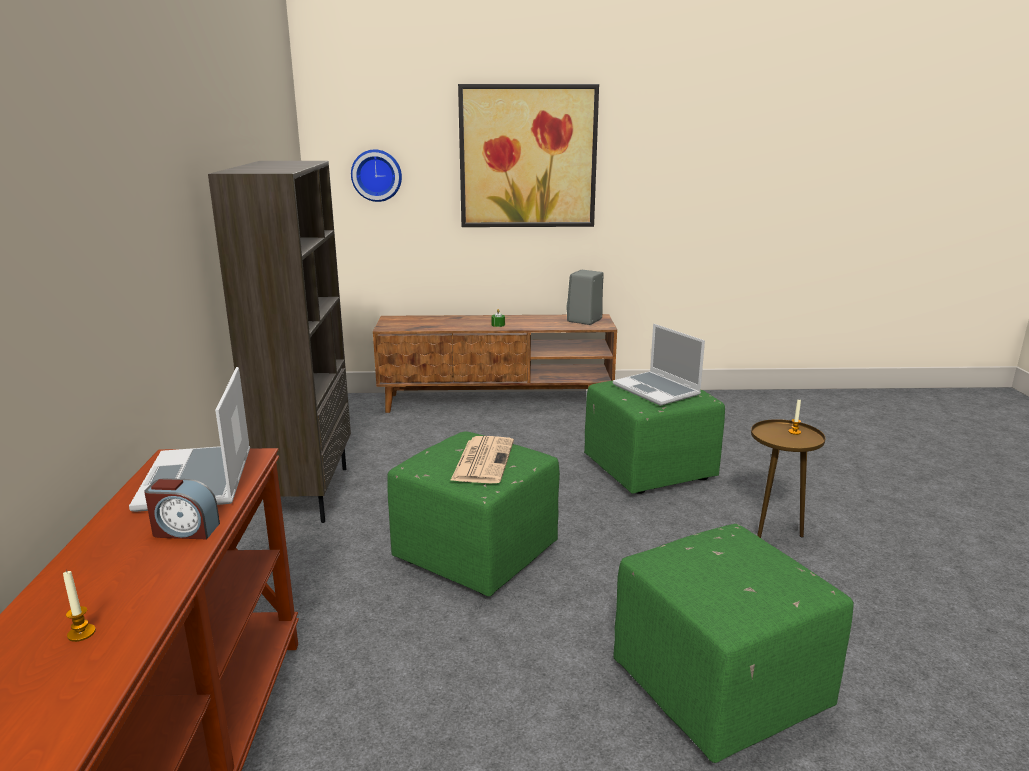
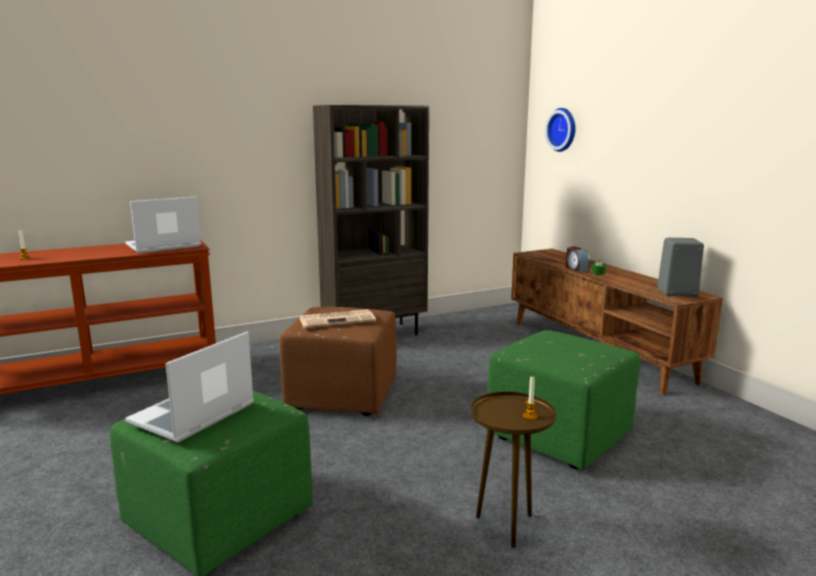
camera: 65 degrees right, 5 degrees down
alarm clock [144,478,220,539] -> alarm clock moved to [566,246,590,272]
green ottoman [387,432,560,596] -> brown ottoman [280,307,397,416]
picture [458,84,599,227] -> none
laptop [613,324,705,406] -> laptop moved to [125,331,254,443]

